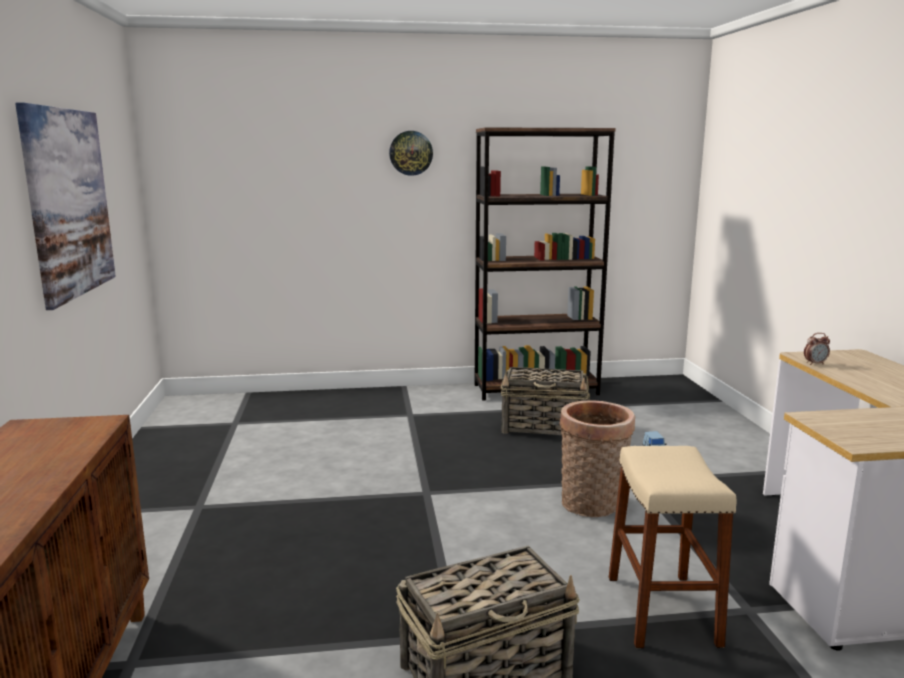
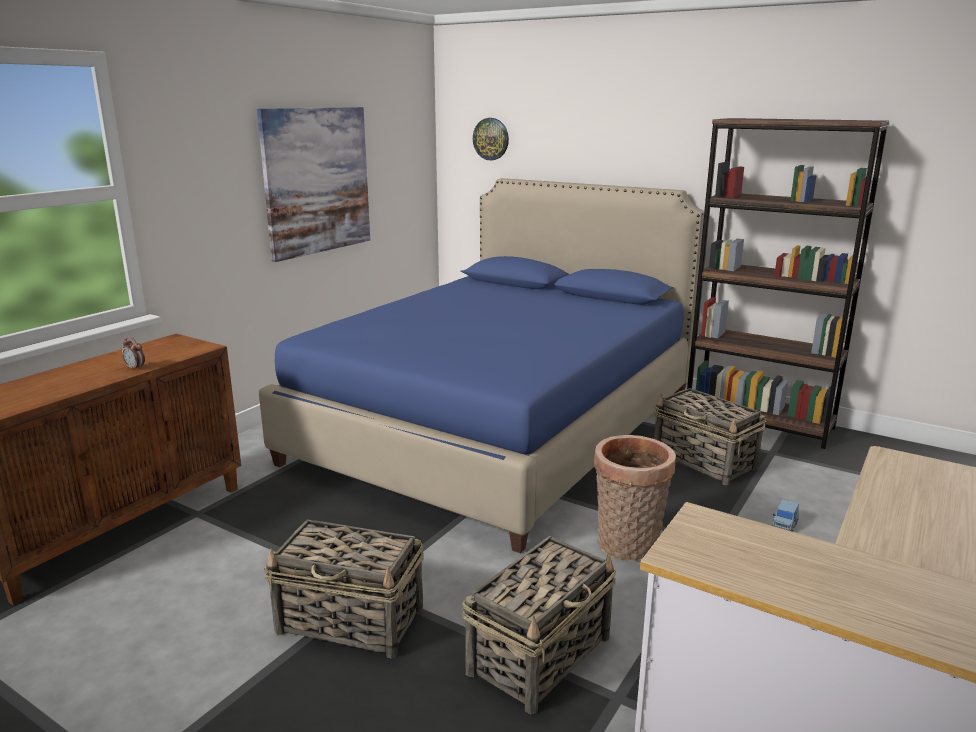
camera: 40 degrees right, 5 degrees up
wall clock [389,131,433,176] -> wall clock moved to [473,118,509,160]
beige stool [609,446,737,648] -> basket [462,536,616,714]
alarm clock [804,333,830,365] -> alarm clock moved to [122,337,145,371]
none -> blue bed [259,178,704,553]

